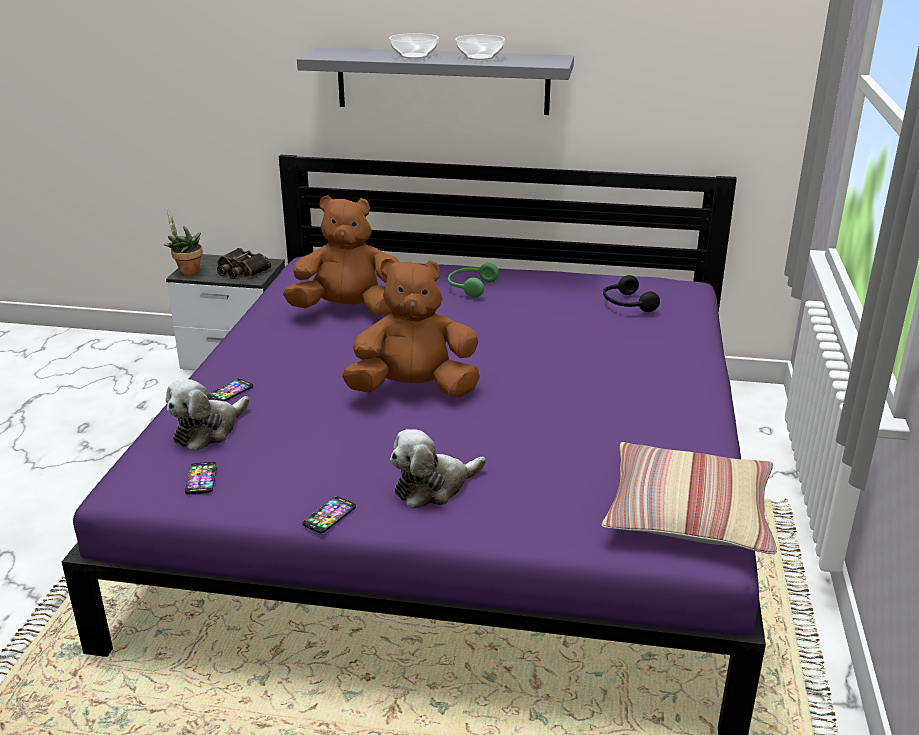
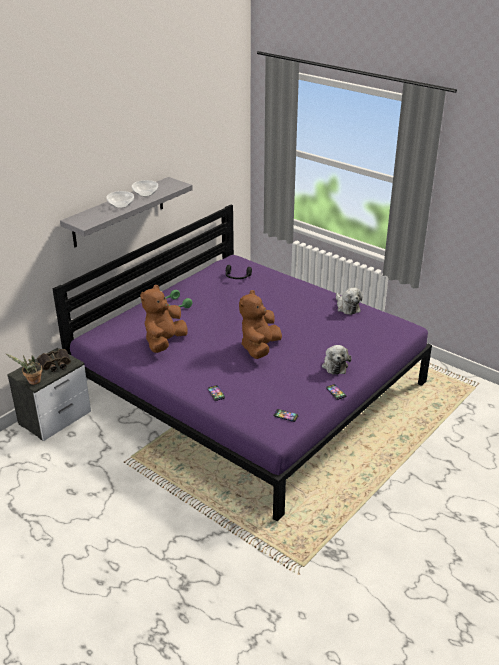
camera: 60 degrees left, 5 degrees up
plush toy [166,379,250,451] -> plush toy moved to [336,288,362,315]
pillow [601,442,777,554] -> none

